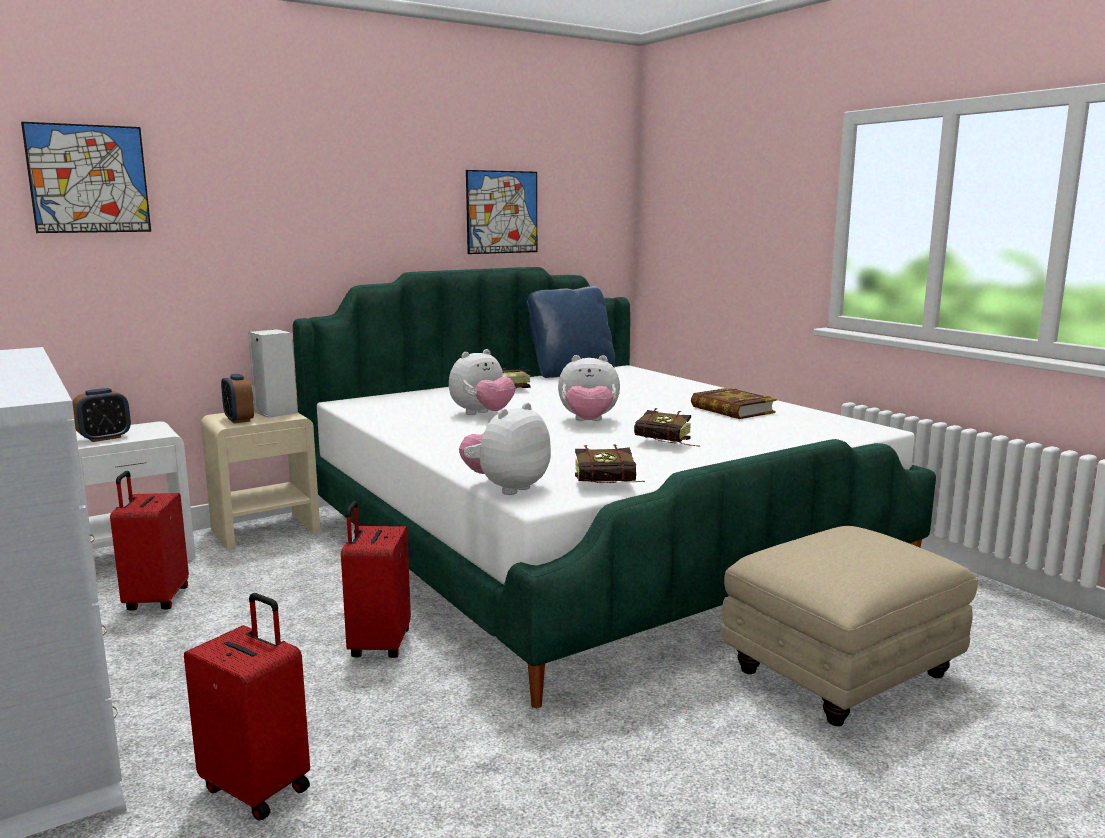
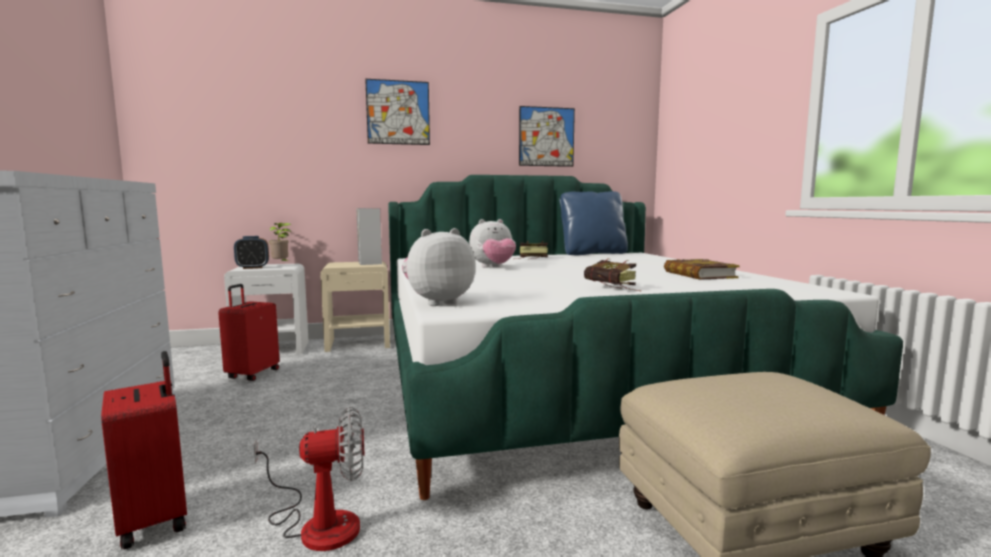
camera: 20 degrees right, 5 degrees down
picture [21,122,151,233] -> picture moved to [365,79,430,145]
alarm clock [221,374,254,423] -> none
red suitcase [341,501,411,658] -> none
plush toy [558,355,620,421] -> none
book [575,444,645,483] -> none
none -> fan [254,407,364,551]
none -> potted plant [269,223,291,262]

